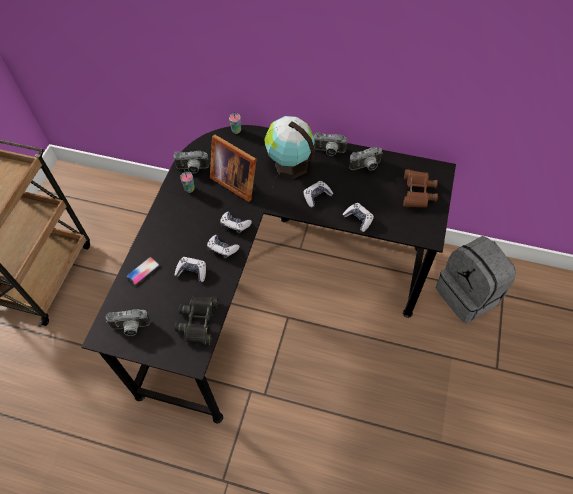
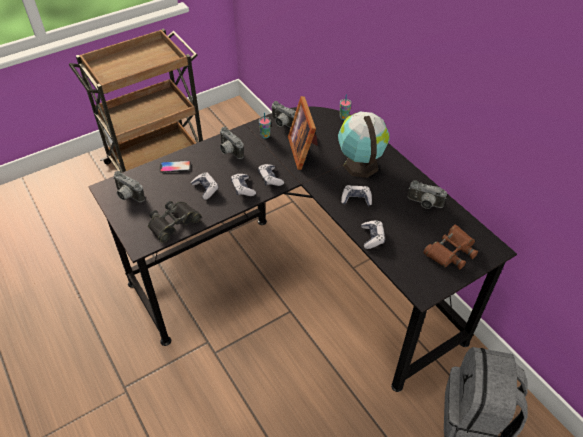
camera: 40 degrees right, 10 degrees down
camera [314,132,347,156] -> camera moved to [220,127,244,159]

